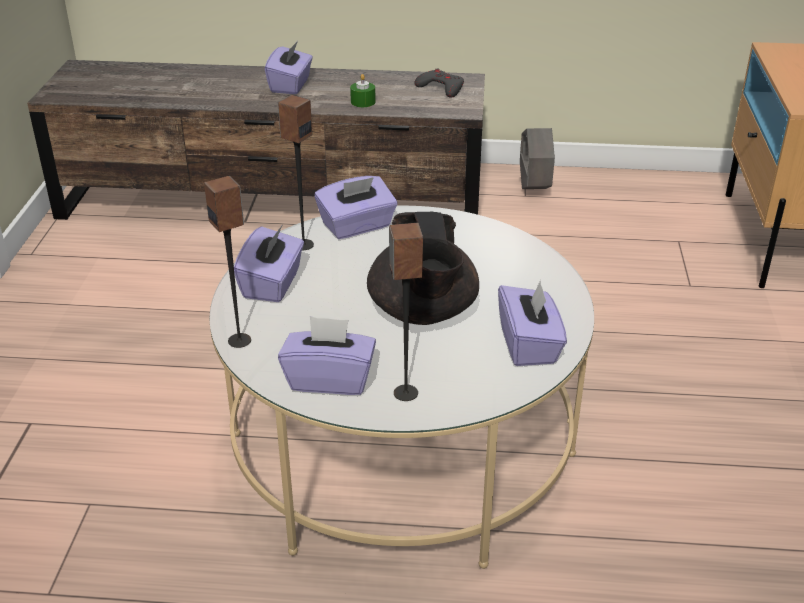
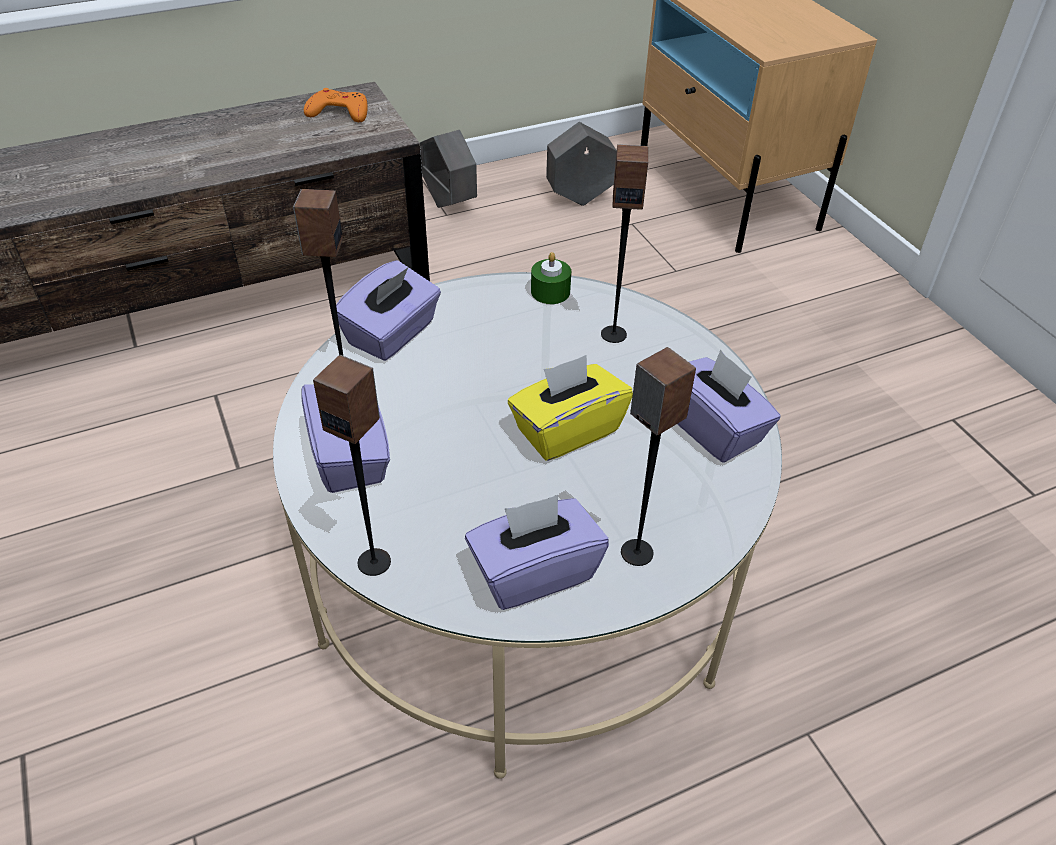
camera: 30 degrees left, 10 degrees up
purple tissue box [265,41,313,94] -> none
green candle [350,74,376,107] -> green candle moved to [531,252,571,304]
black teapot [367,212,479,325] -> yellow tissue box [508,355,633,461]
grey game controller [414,68,464,98] -> orange game controller [304,88,368,122]
none -> grey planter [546,122,617,206]
none -> speaker [601,144,648,343]

